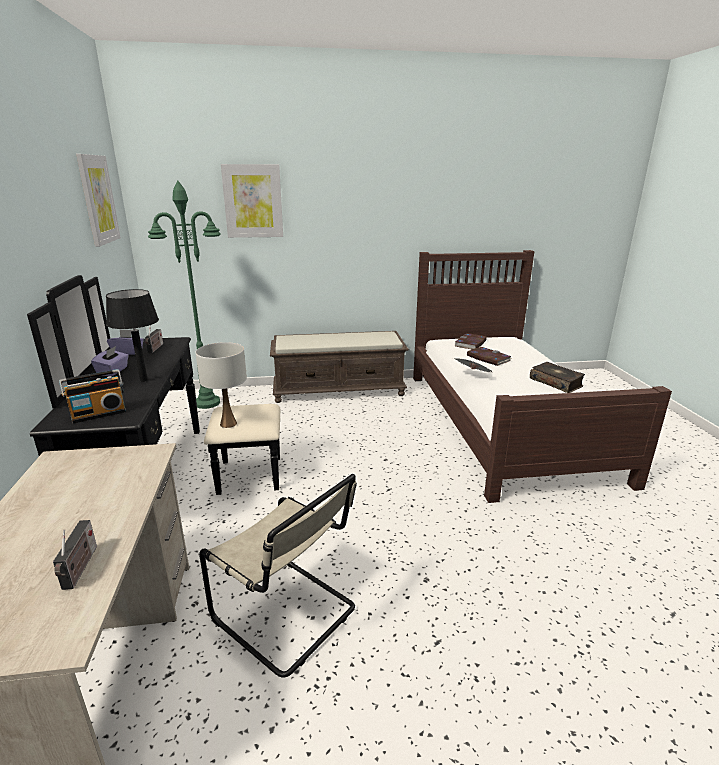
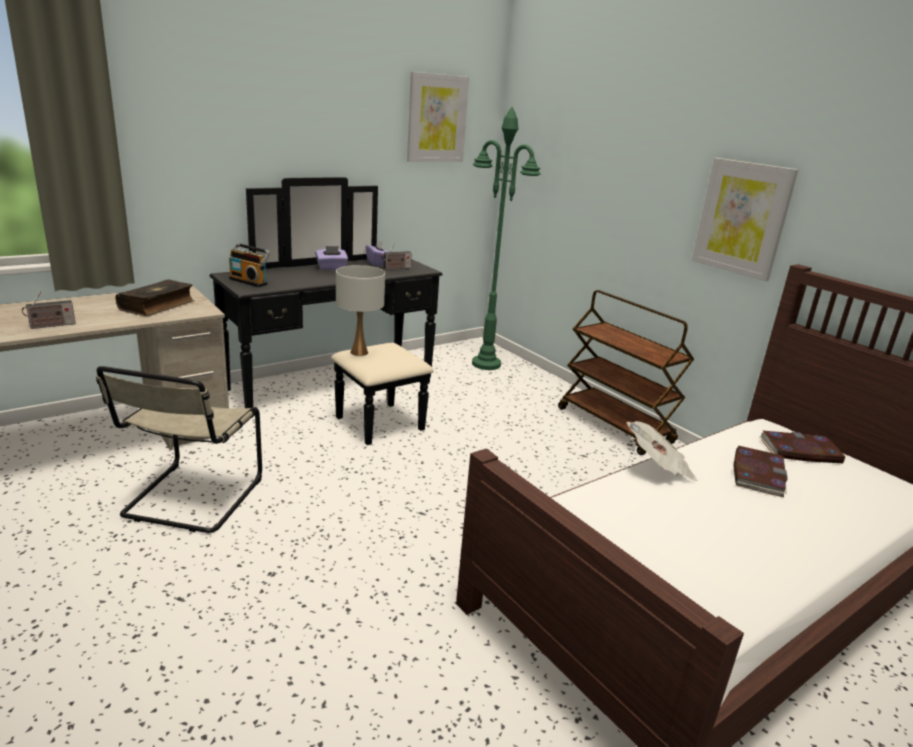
camera: 60 degrees right, 0 degrees up
black table lamp [106,289,159,382] -> none
picture [221,164,283,238] -> picture moved to [692,158,798,281]
brown bench [270,331,409,403] -> brown cart [558,290,694,455]
book [530,362,585,393] -> book moved to [116,280,194,316]

